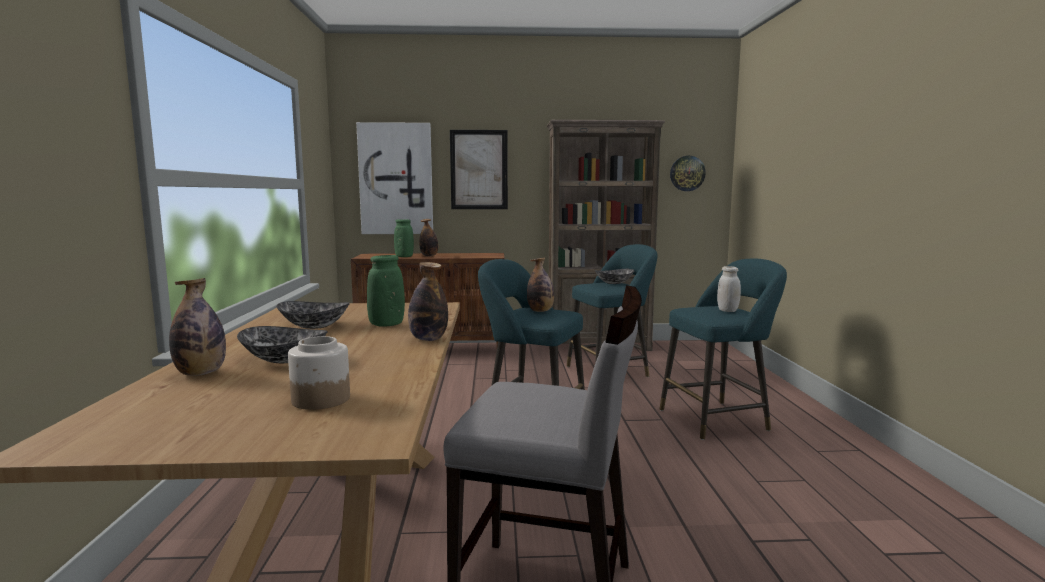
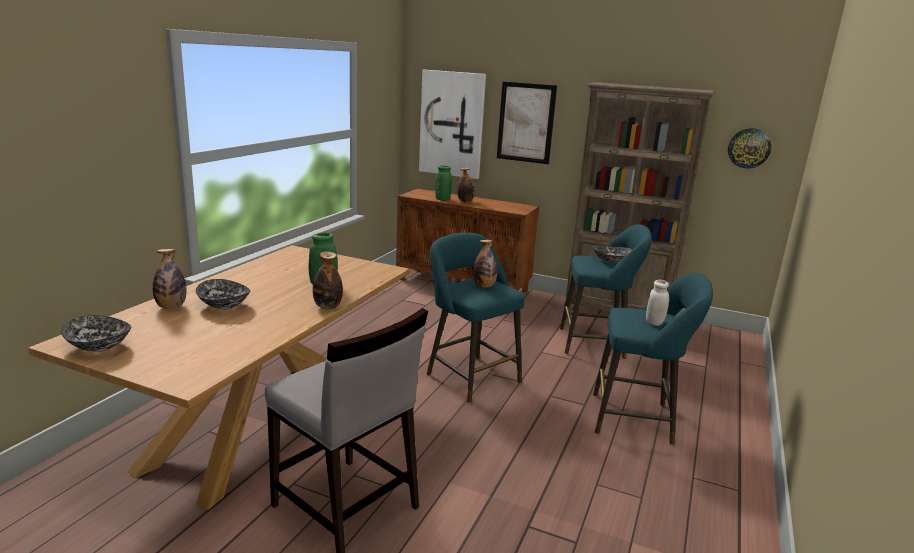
camera: 25 degrees right, 10 degrees up
bowl [276,301,350,329] -> bowl moved to [61,315,132,352]
jar [288,336,350,410] -> none

